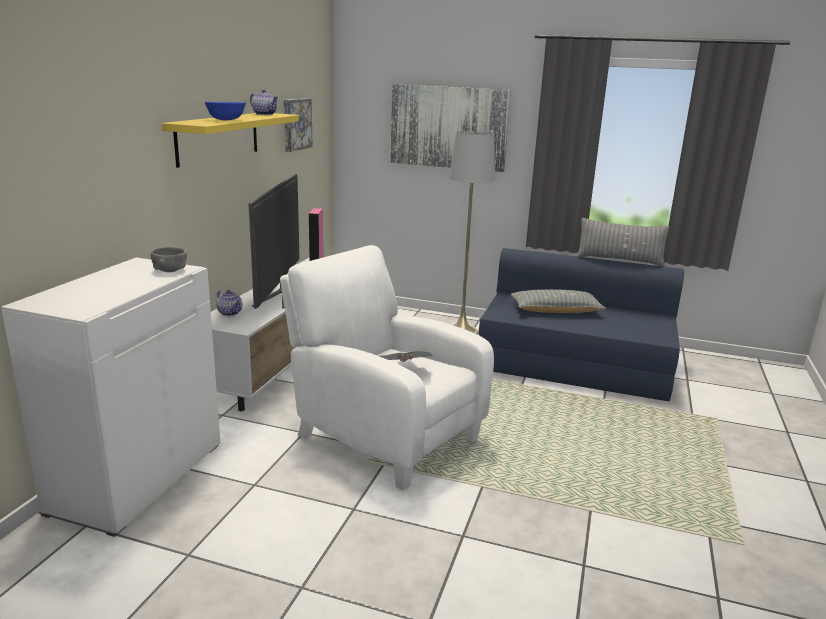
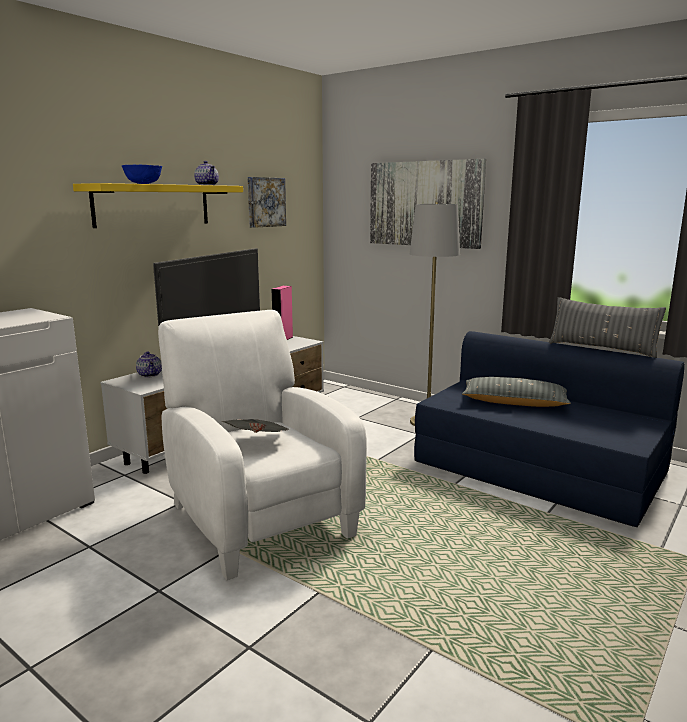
camera: 20 degrees right, 5 degrees down
grey bowl [151,247,187,272] -> none

